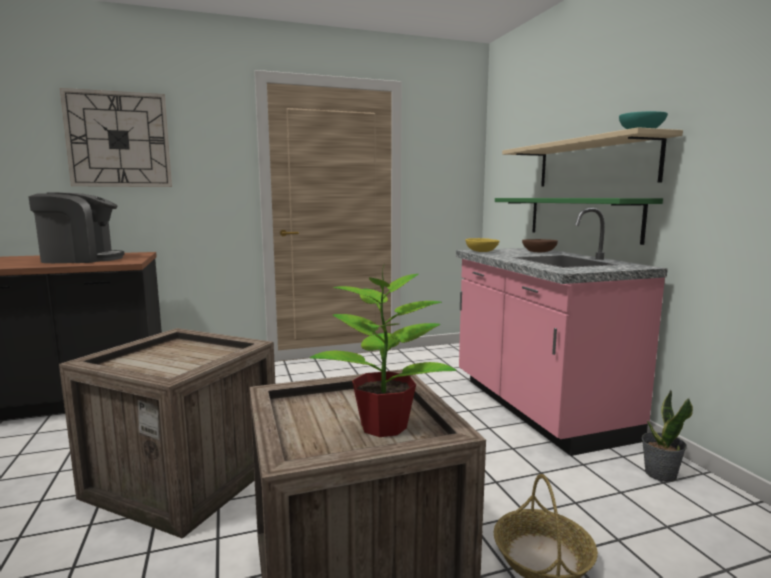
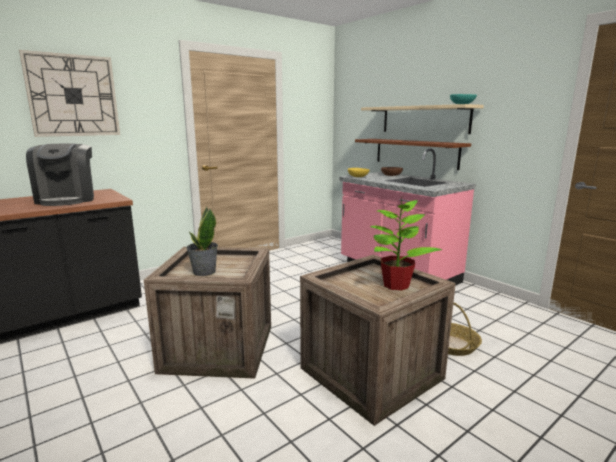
camera: 20 degrees left, 5 degrees up
coffee machine [28,193,125,263] -> coffee machine turned 105 degrees clockwise [26,143,94,206]
green shelf [495,198,663,245] -> brown shelf [355,139,471,170]
potted plant [642,390,693,482] -> potted plant moved to [186,207,218,276]

